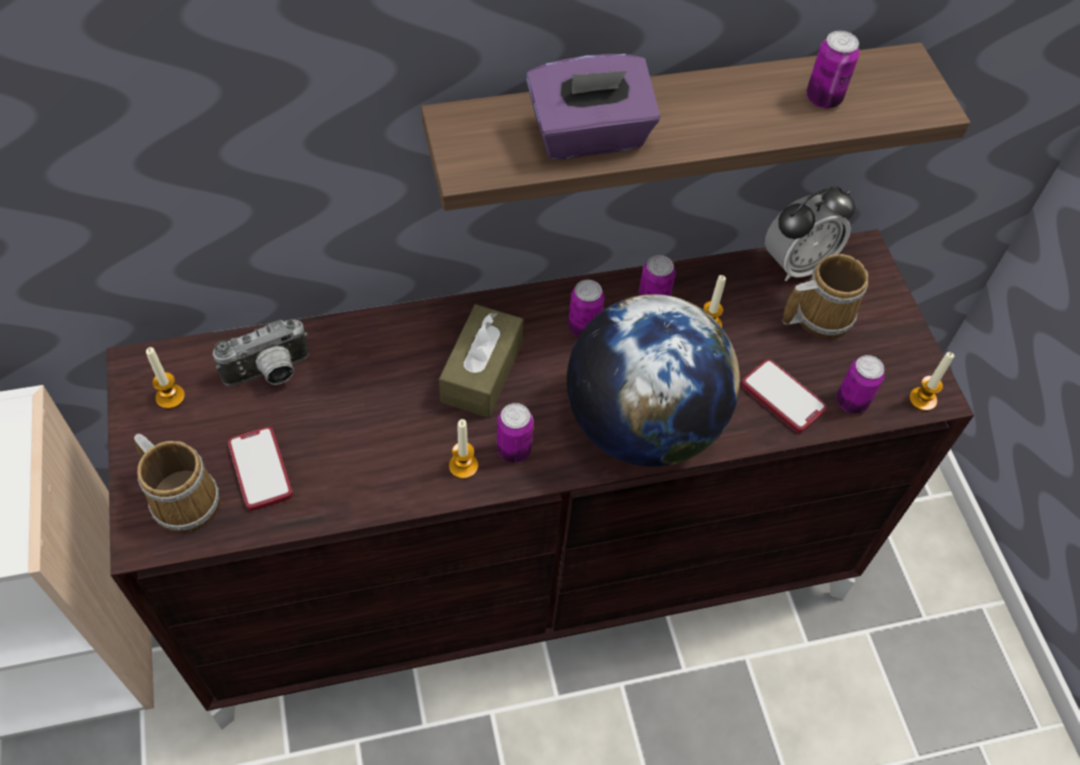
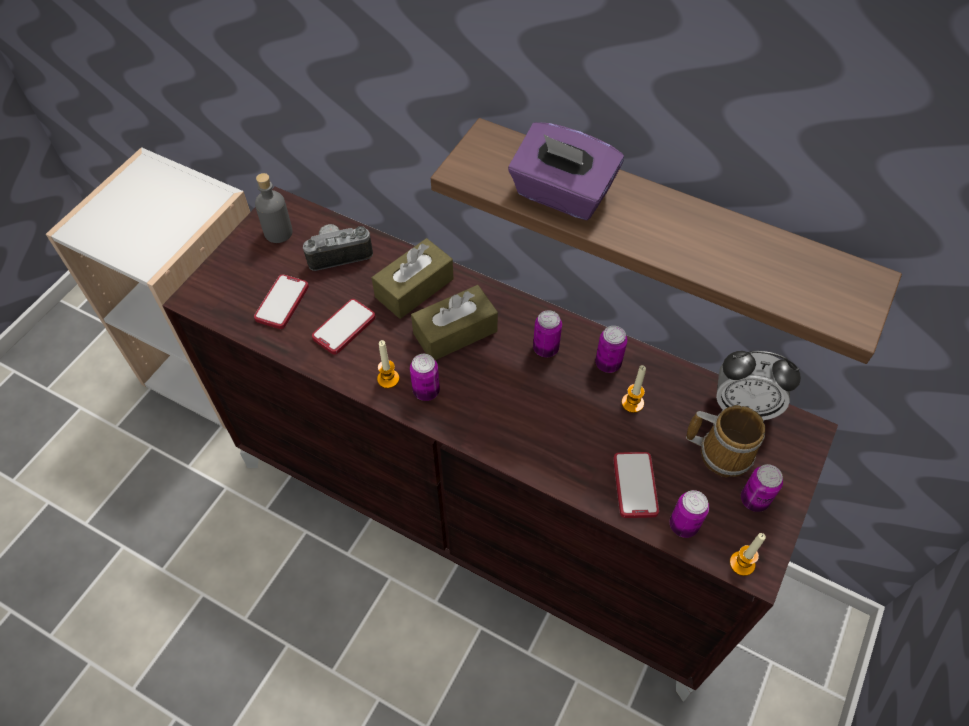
camera: 45 degrees right, 0 degrees up
mug [134,434,220,533] -> none
candle [146,347,185,409] -> grey bottle [255,173,293,243]
camera [213,320,309,386] -> camera turned 150 degrees clockwise [302,224,373,271]
globe [567,294,740,467] -> none
can [806,31,860,109] -> can moved to [741,464,783,512]
none -> phone [312,299,376,355]
none -> brown tissue box [372,238,454,319]

